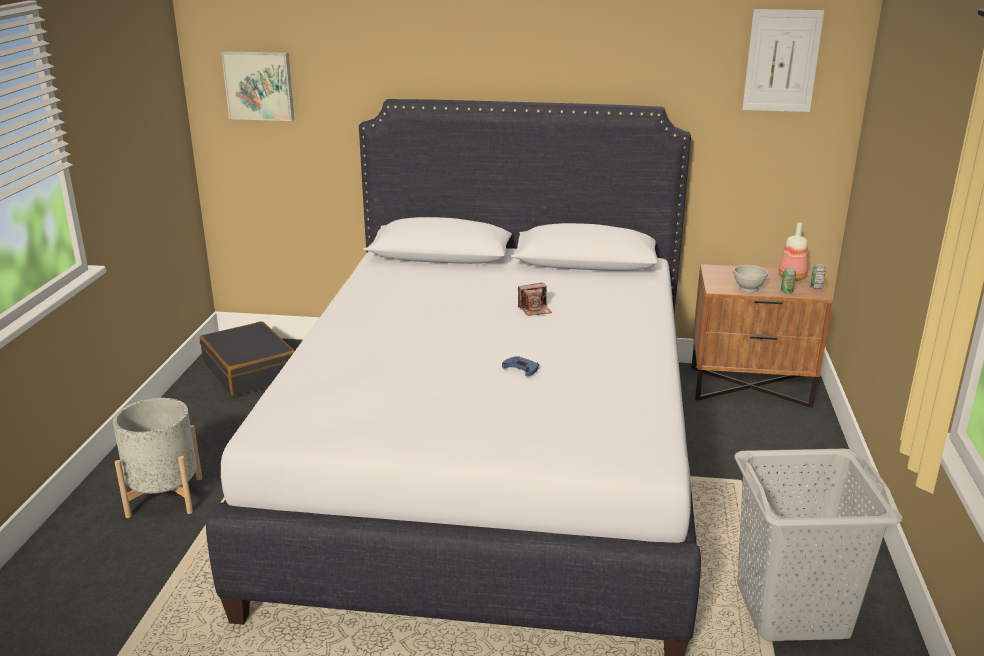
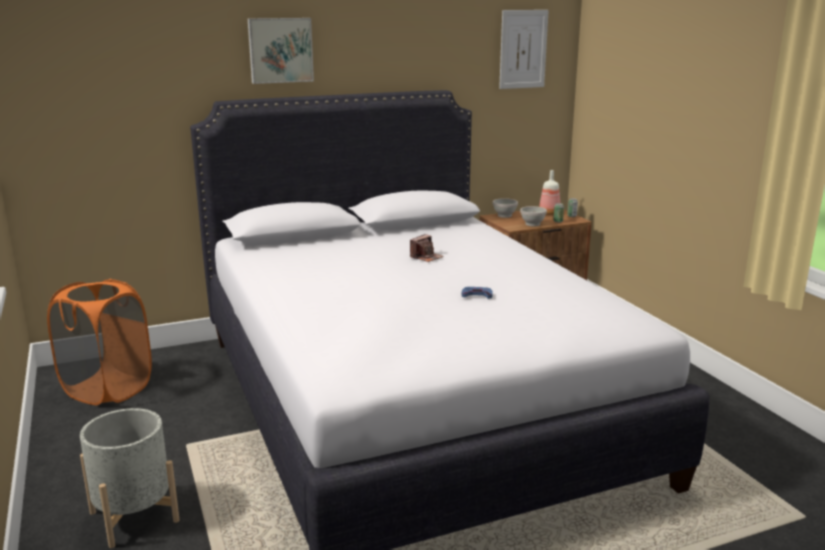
camera: 30 degrees left, 5 degrees down
black suitcase [200,321,295,396] -> orange laundry basket [47,279,152,405]
picture [221,51,294,121] -> picture moved to [247,18,314,84]
grey laundry basket [735,449,902,641] -> none
none -> white bowl [493,198,518,218]

